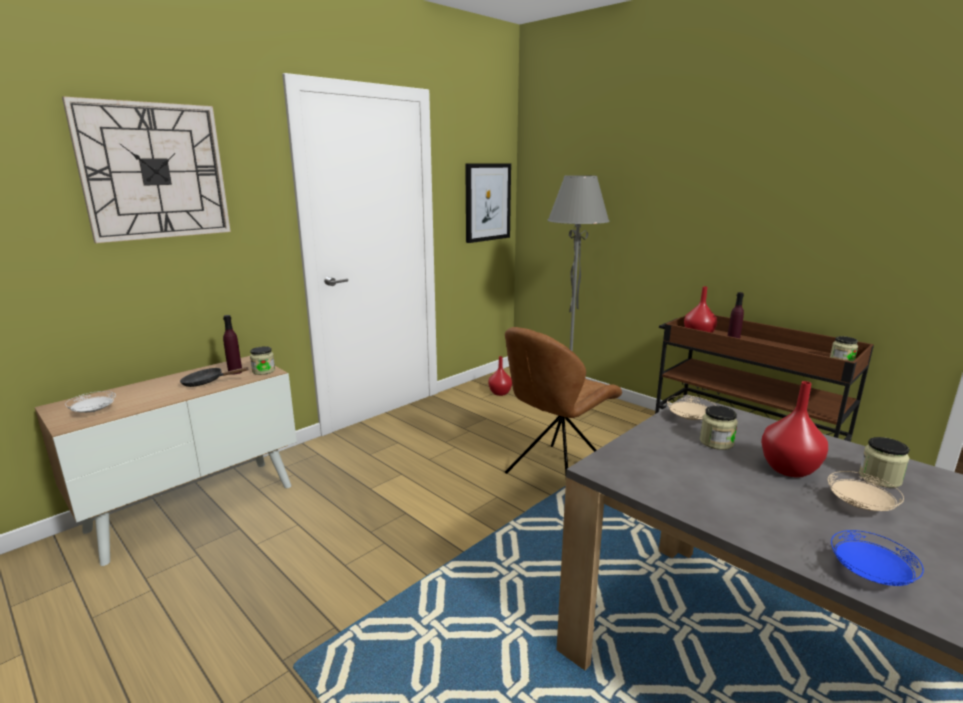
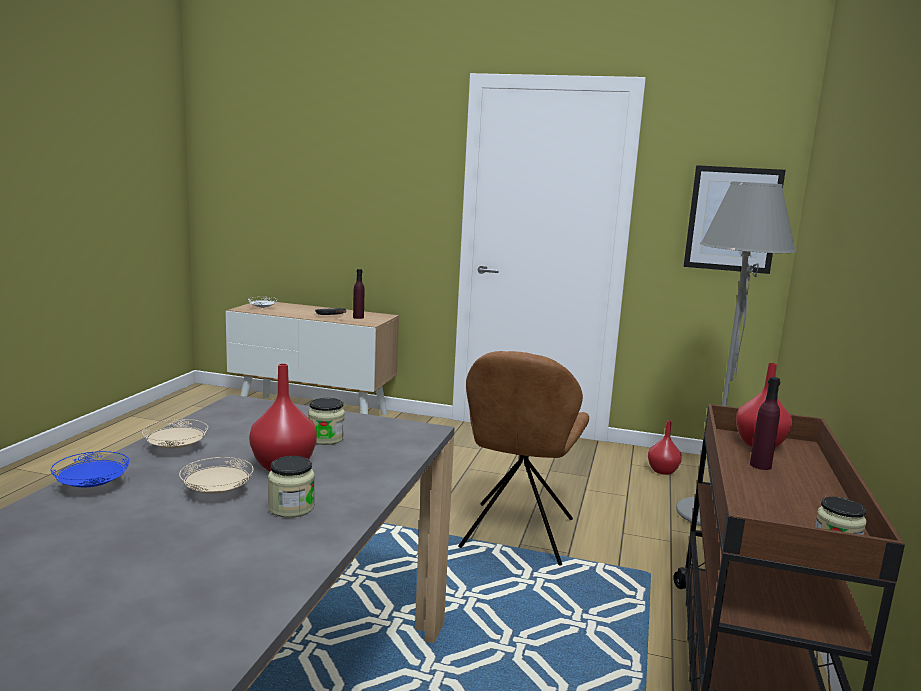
camera: 60 degrees right, 5 degrees down
wall clock [62,96,231,243] -> none
jar [250,346,275,375] -> none
brown chair [505,327,622,475] -> brown chair turned 90 degrees counterclockwise [458,351,589,565]
beige plate [667,395,716,420] -> beige plate moved to [142,419,208,449]

